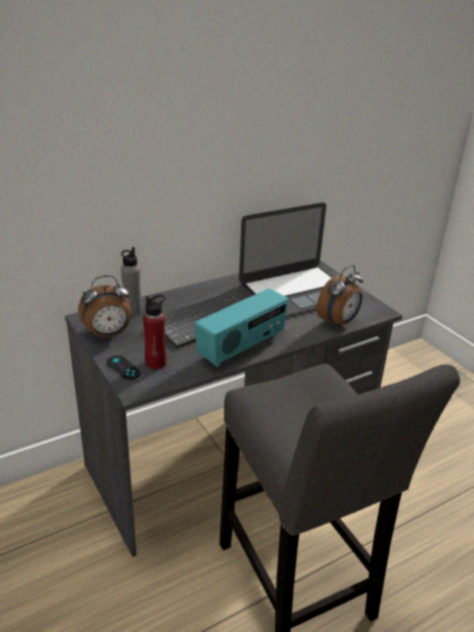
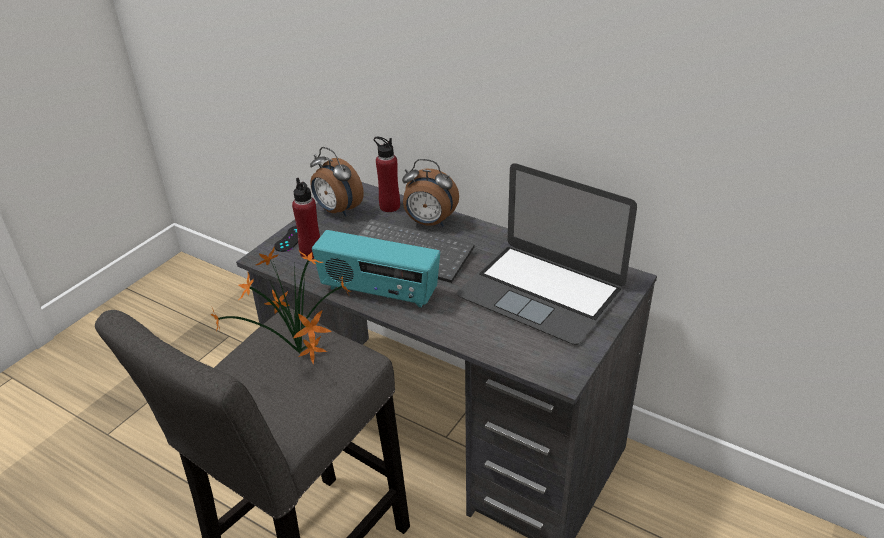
camera: 65 degrees right, 5 degrees up
grey bottle [121,247,142,316] -> red bottle [374,137,400,212]
alarm clock [316,265,363,328] -> alarm clock moved to [402,159,459,226]
none -> potted plant [209,248,351,364]

